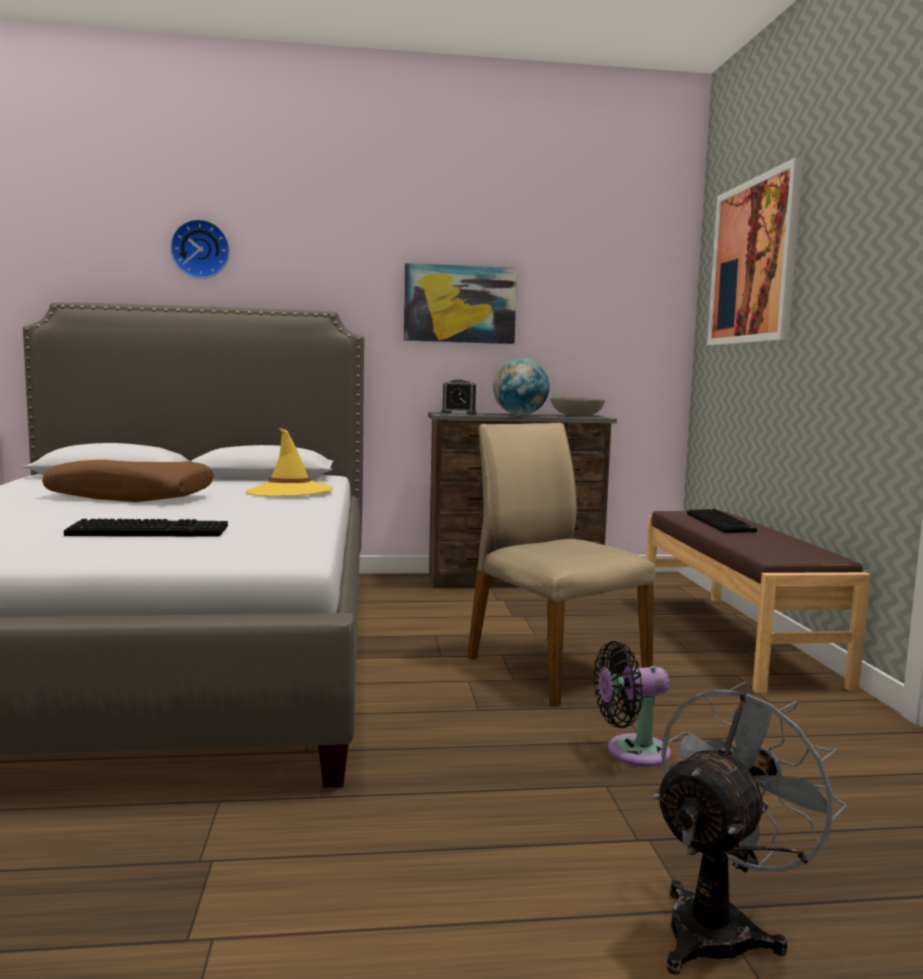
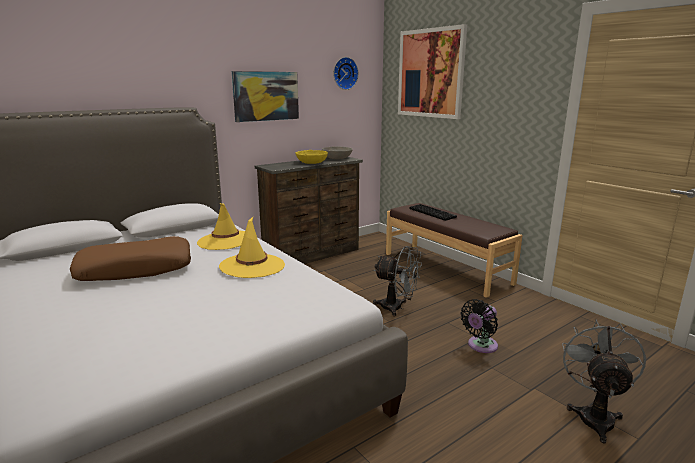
camera: 30 degrees left, 10 degrees up
keyboard [64,519,228,537] -> none
wall clock [170,219,230,279] -> wall clock moved to [333,57,359,90]
alarm clock [441,379,477,414] -> none
beige chair [467,423,655,707] -> grey fan [373,246,422,316]
globe [493,358,550,415] -> yellow bowl [295,150,328,164]
none -> yellow hat [219,217,285,278]

